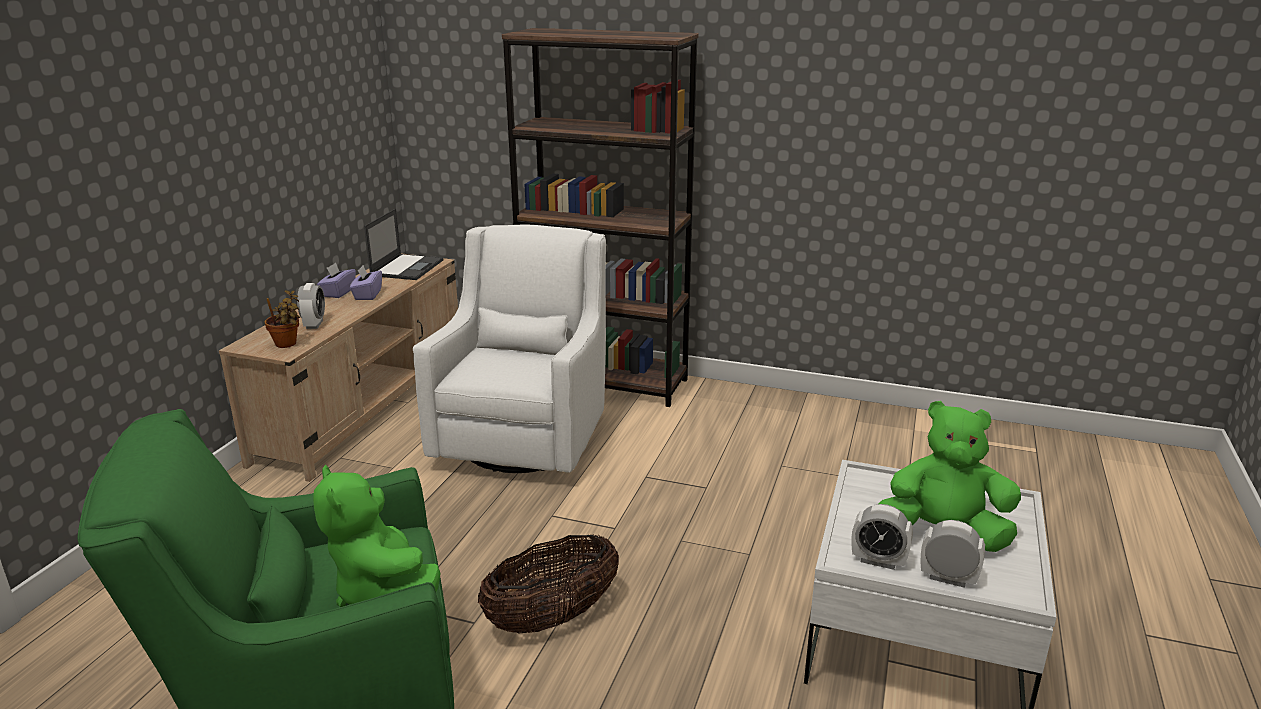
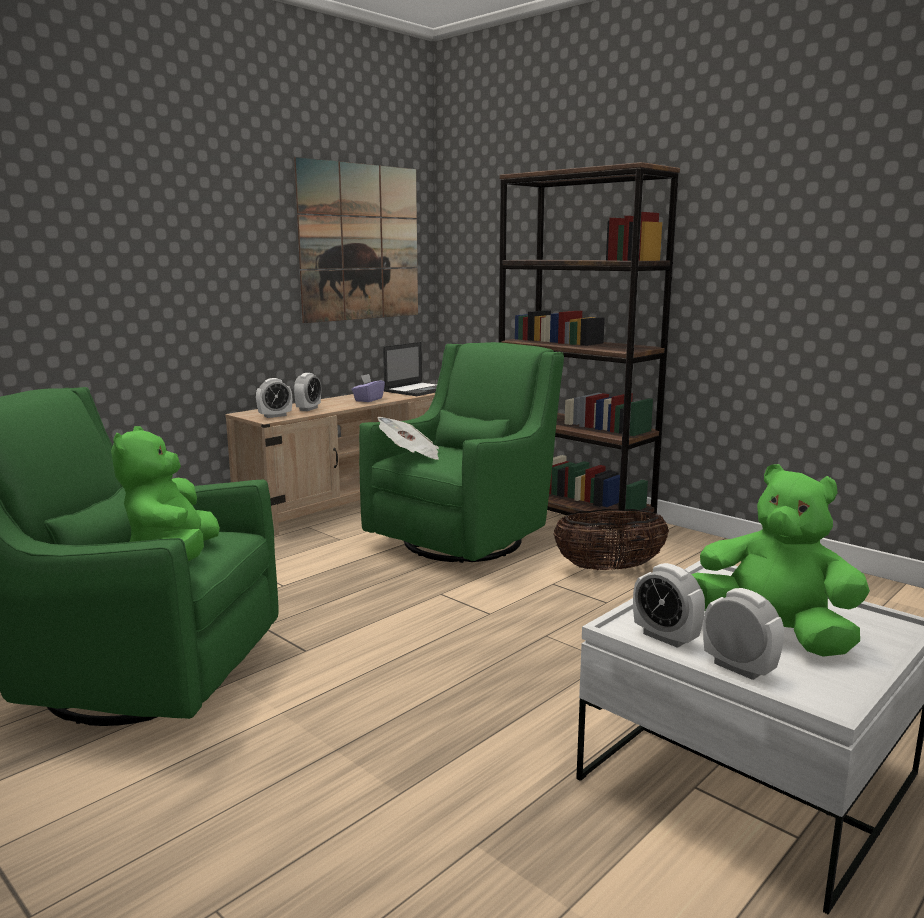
camera: 25 degrees right, 10 degrees down
potted plant [265,290,300,348] -> alarm clock [256,378,292,418]
purple tissue box [317,263,356,298] -> none
white armchair [413,224,606,473] -> green armchair [359,342,564,563]
basket [478,534,619,633] -> basket moved to [554,509,669,570]
none -> picture [294,157,418,323]
none -> newspaper [377,417,439,460]

